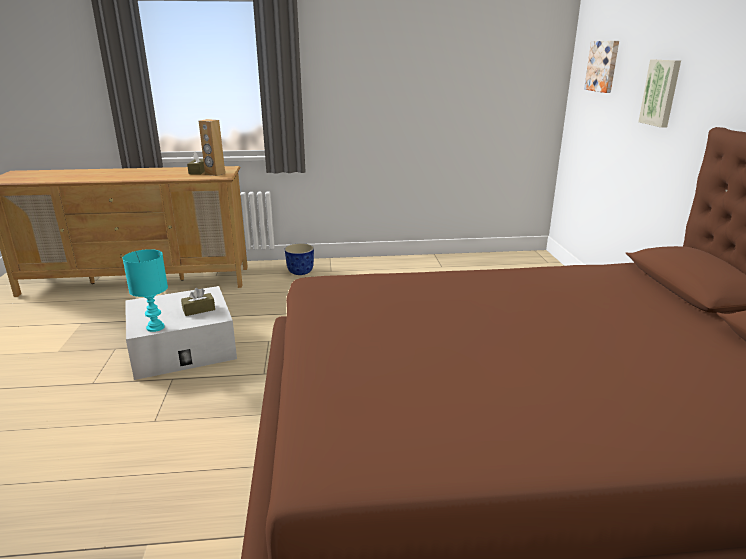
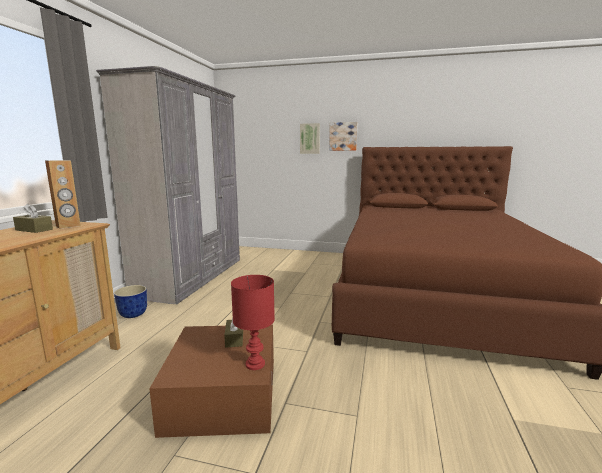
camera: 70 degrees left, 10 degrees down
turquoise table lamp [122,249,168,332] -> red table lamp [231,275,275,370]
white storage box [126,286,237,380] -> brown storage box [149,324,274,438]
picture [584,41,619,93] -> picture moved to [329,122,357,151]
none -> grey wardrobe [96,66,240,304]

